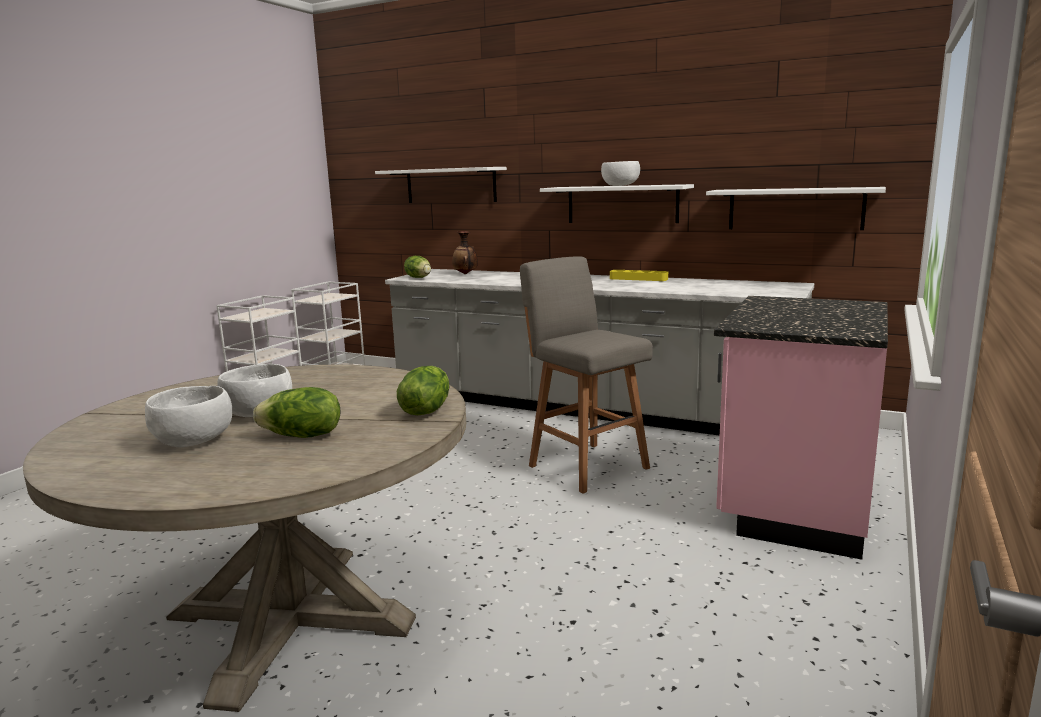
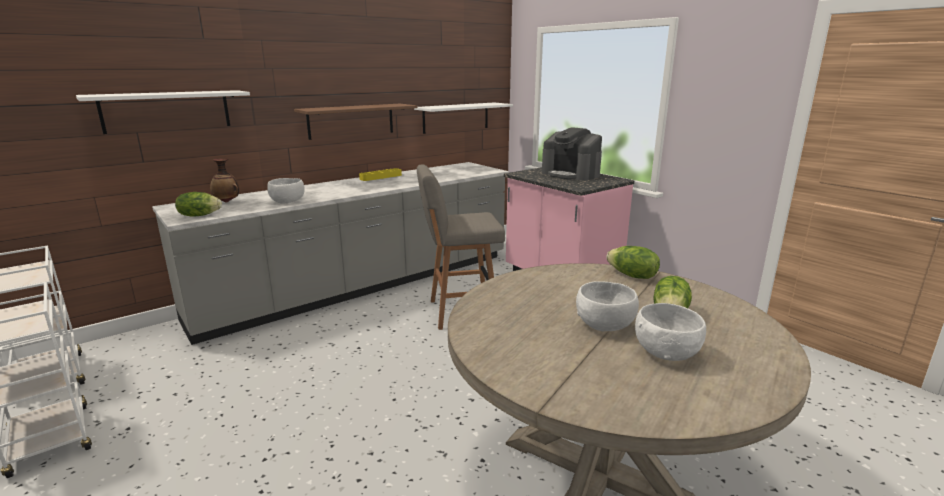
camera: 65 degrees left, 5 degrees up
white shelf [540,184,694,223] -> brown shelf [294,104,417,140]
white bowl [601,161,640,186] -> white bowl moved to [267,178,305,204]
none -> coffee machine [542,128,602,181]

